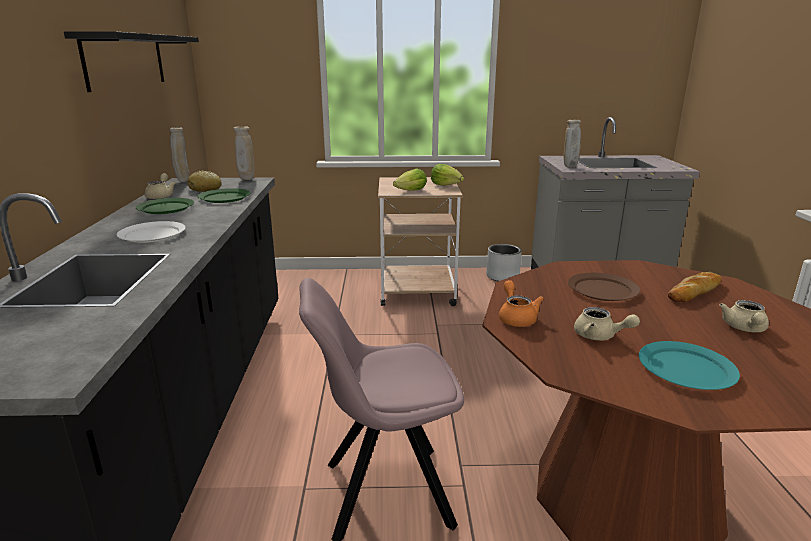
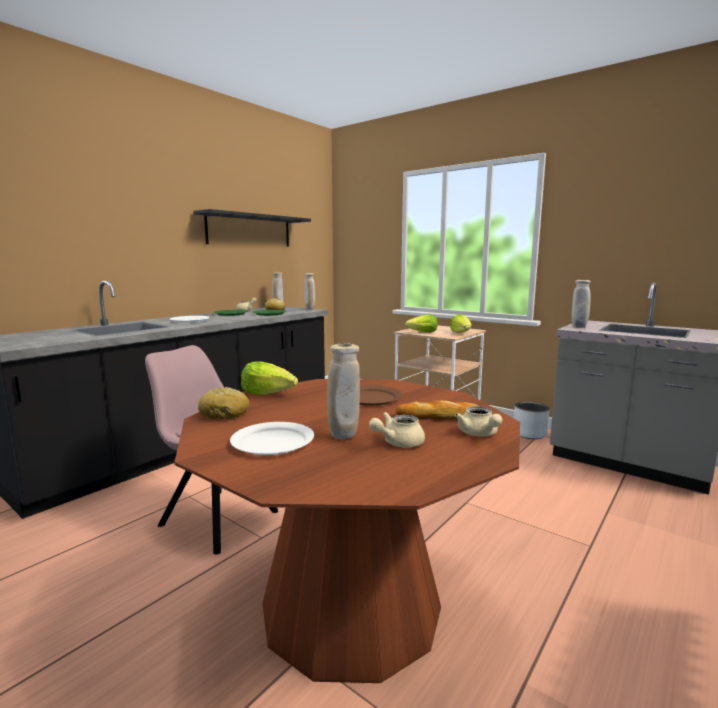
camera: 40 degrees right, 10 degrees down
orange teapot [499,280,544,327] -> lettuce [241,361,298,395]
beige teapot [574,307,640,340] -> beige teapot moved to [455,406,502,436]
turquoise plate [639,341,740,390] -> white plate [230,422,314,455]
none -> bread [198,387,250,419]
none -> beige vase [327,344,360,439]

